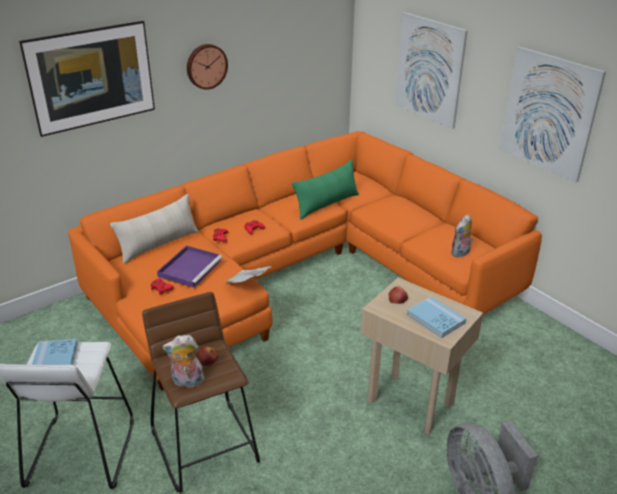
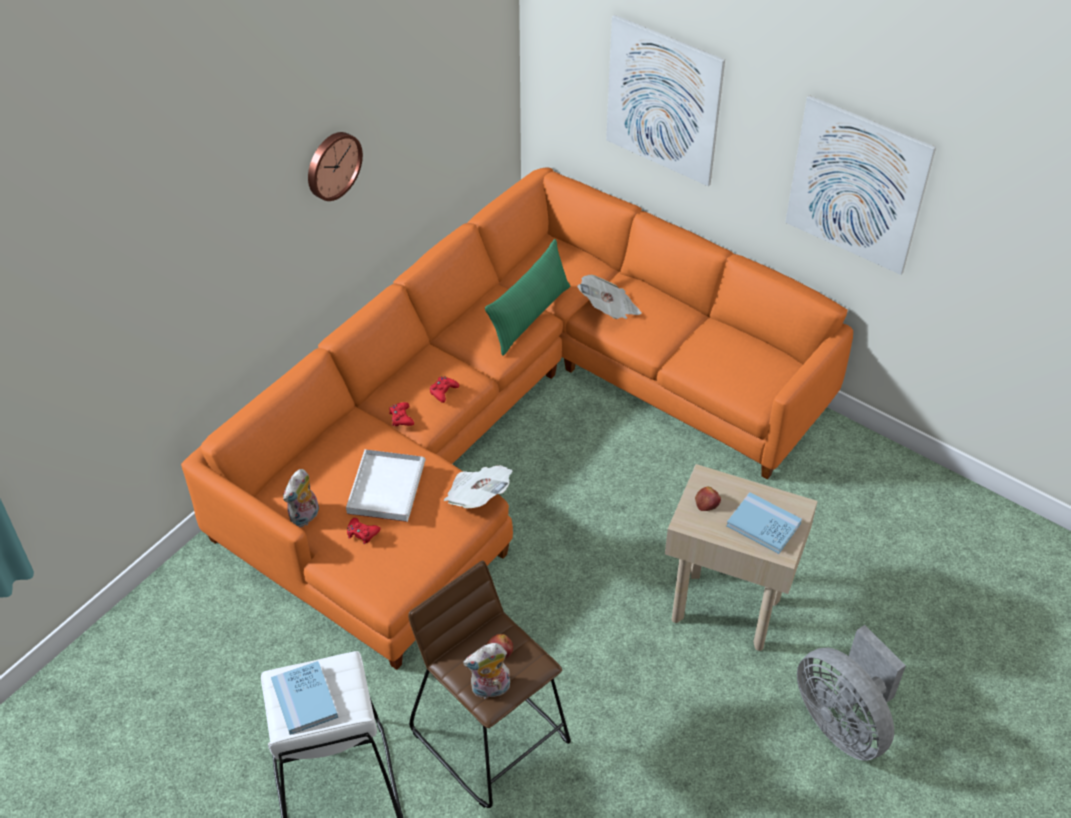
camera: 15 degrees left, 15 degrees up
picture [19,21,155,137] -> none
beige pillow [110,194,199,264] -> none
purple tray [157,245,222,288] -> white tray [346,449,426,522]
plush toy [451,214,473,257] -> plush toy moved to [283,469,319,527]
none -> newspaper [577,275,642,319]

